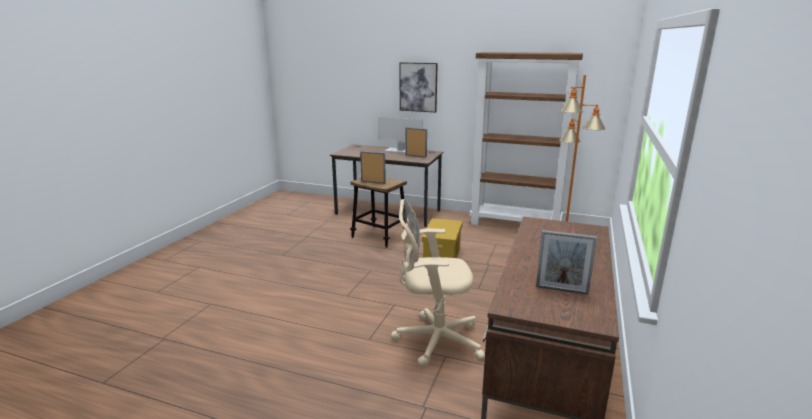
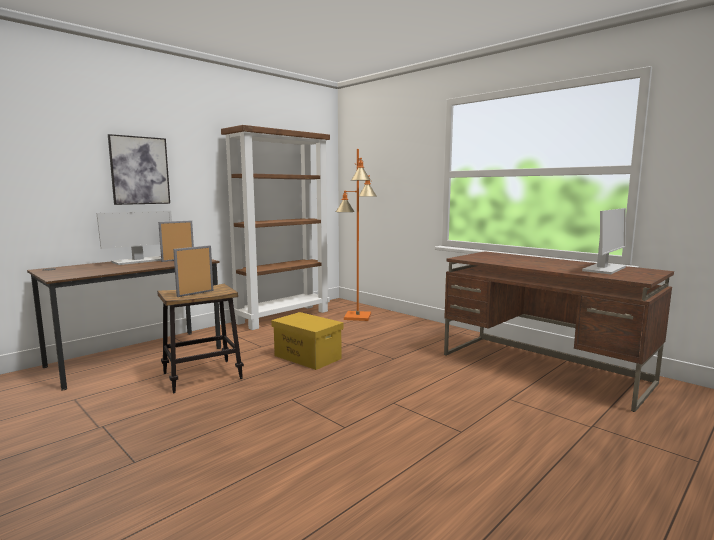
camera: 65 degrees left, 10 degrees down
beige office chair [391,199,485,367] -> none
picture frame [536,230,597,295] -> monitor [582,208,626,274]

